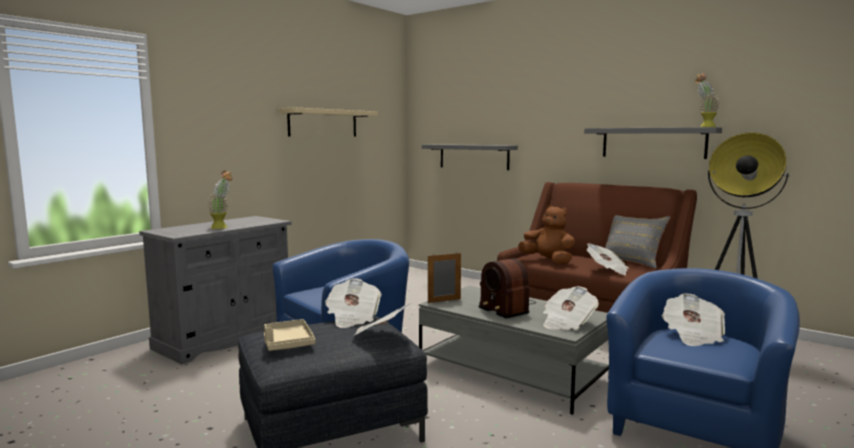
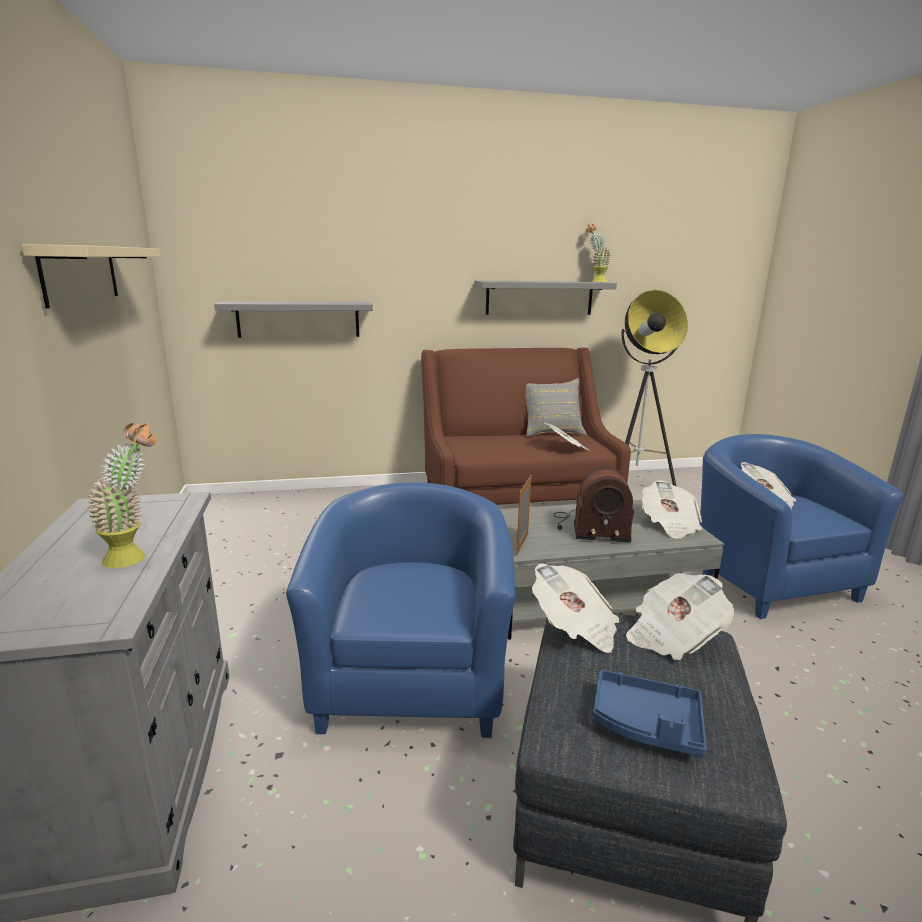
camera: 50 degrees left, 10 degrees up
beige tray [264,319,315,351] -> blue tray [593,670,707,757]
brown plush toy [518,205,575,264] -> none

